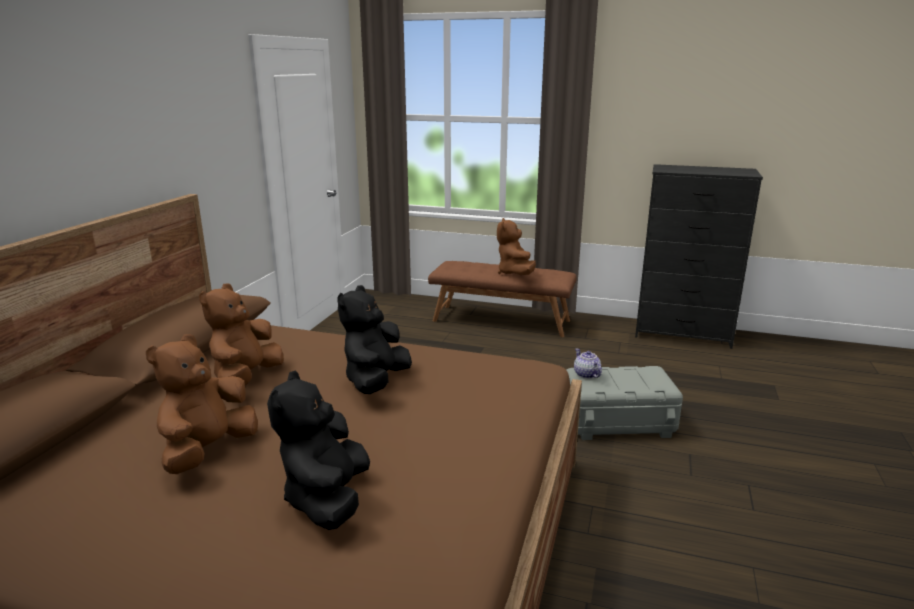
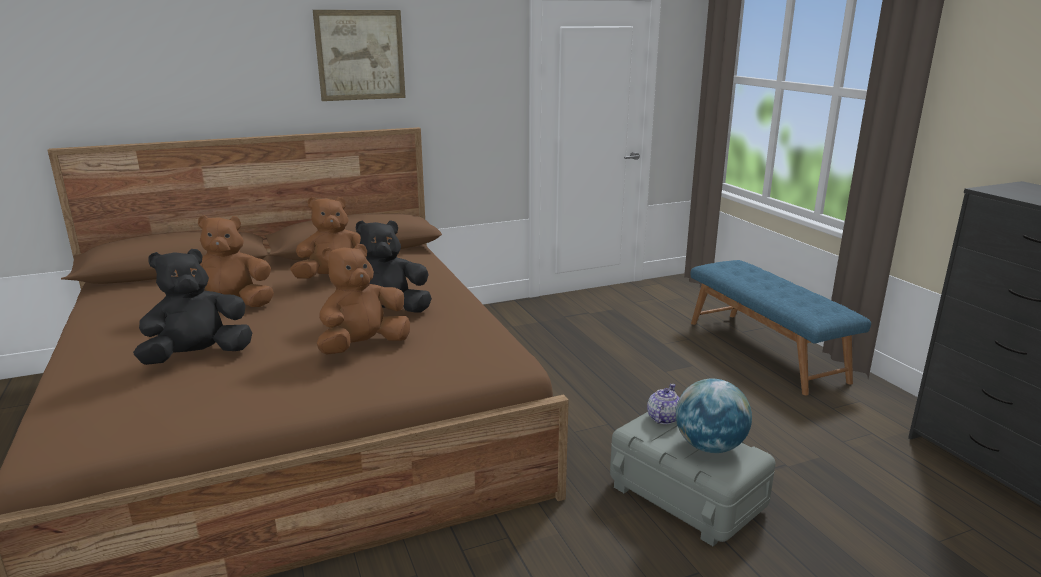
camera: 50 degrees right, 0 degrees up
brown bench [428,261,577,337] -> blue bench [691,260,871,396]
brown plush toy [497,218,536,275] -> brown plush toy moved to [317,244,410,355]
none -> picture [313,10,406,101]
none -> globe [676,379,752,453]

